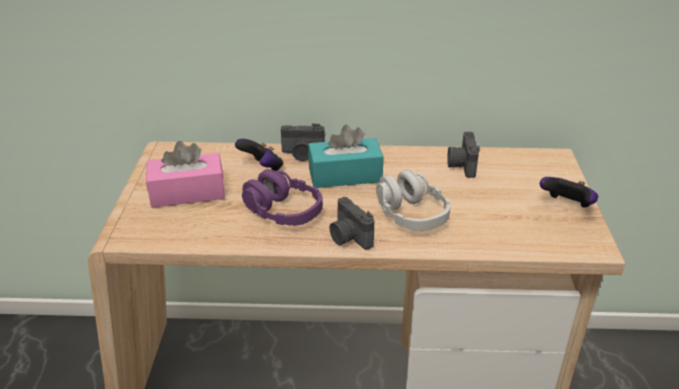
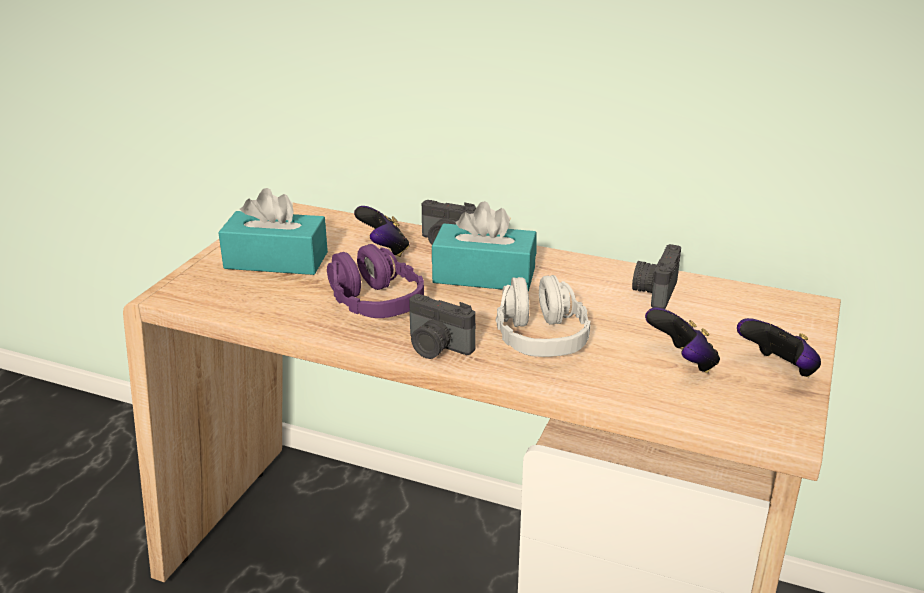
camera: 20 degrees right, 5 degrees down
pink tissue box [146,141,225,207] -> turquoise tissue box [218,188,328,275]
camera [329,197,374,250] -> camera turned 45 degrees counterclockwise [409,294,476,359]
none -> game controller [645,307,720,373]

